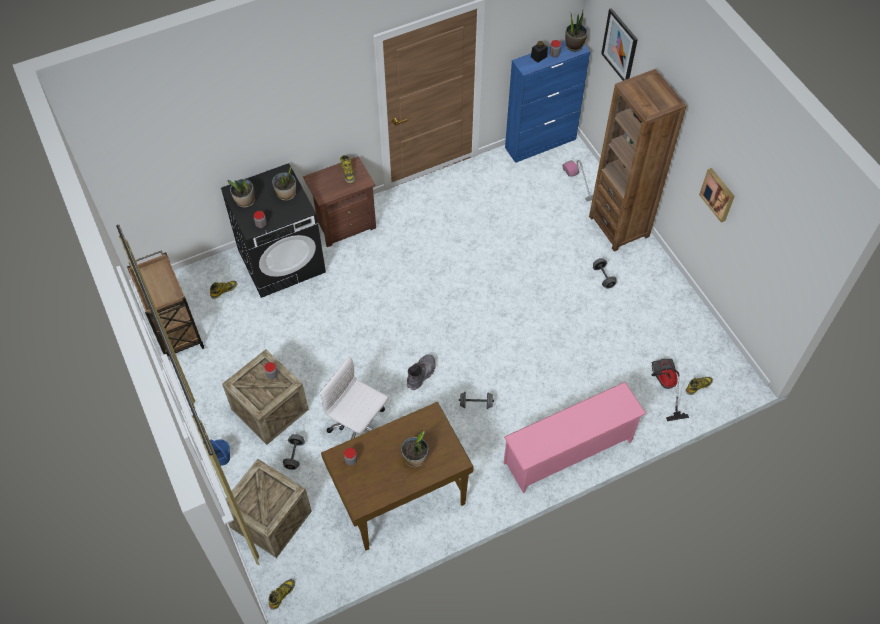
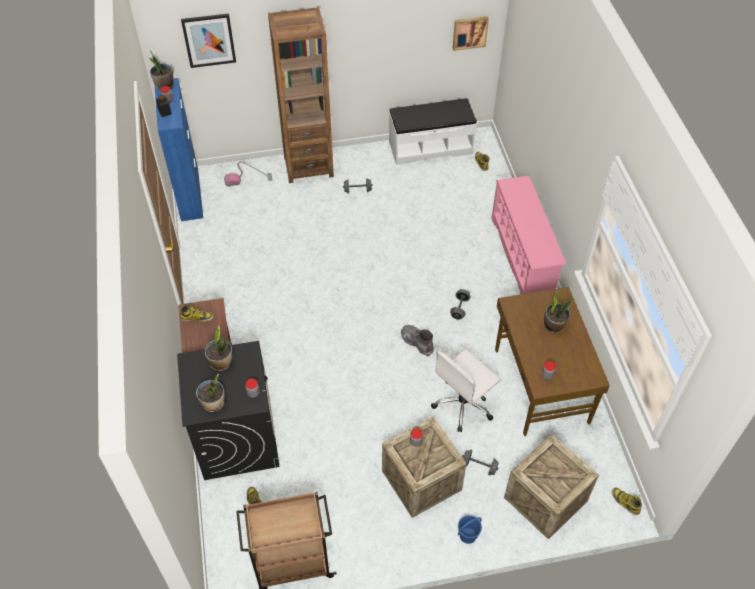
camera: 75 degrees left, 5 degrees down
vacuum cleaner [651,358,689,421] -> none
picture [699,168,735,223] -> picture moved to [453,16,489,51]
none -> white bench [389,98,477,165]

